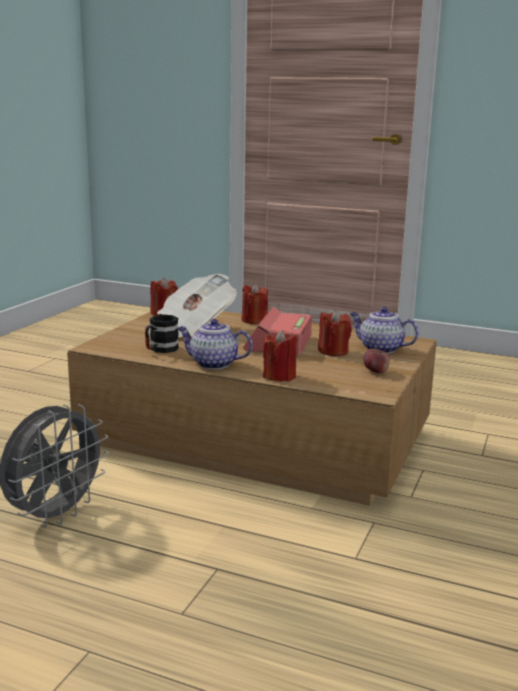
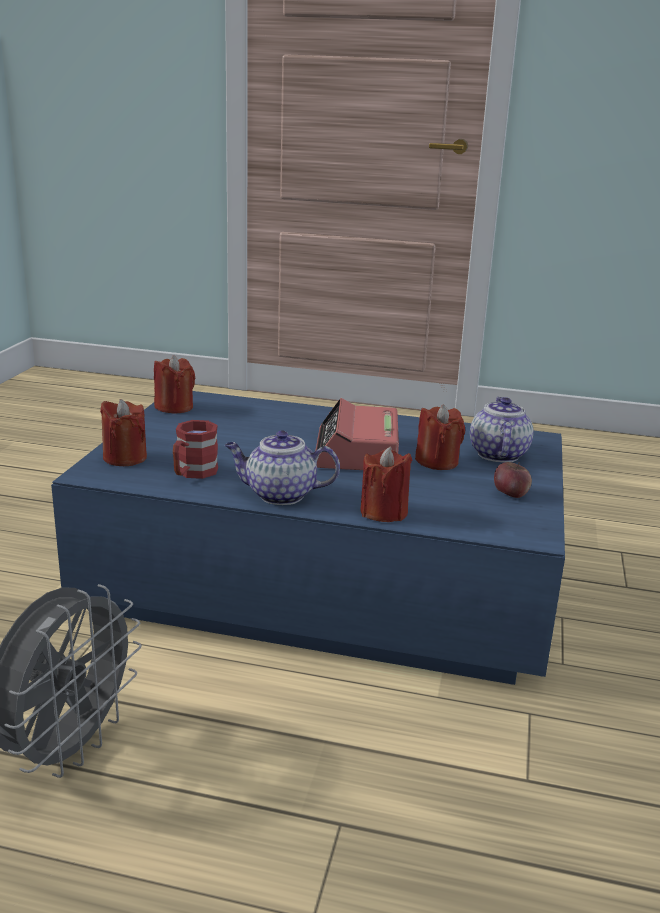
camera: 10 degrees left, 5 degrees up
brown coffee table [67,311,437,506] -> blue coffee table [51,391,565,685]
black mug [145,315,179,353] -> red mug [173,420,218,479]
newspaper [148,274,237,338] -> none
red candle [241,283,268,324] -> red candle moved to [100,399,147,466]
teapot [350,307,419,354] -> teapot turned 75 degrees clockwise [470,397,534,463]

